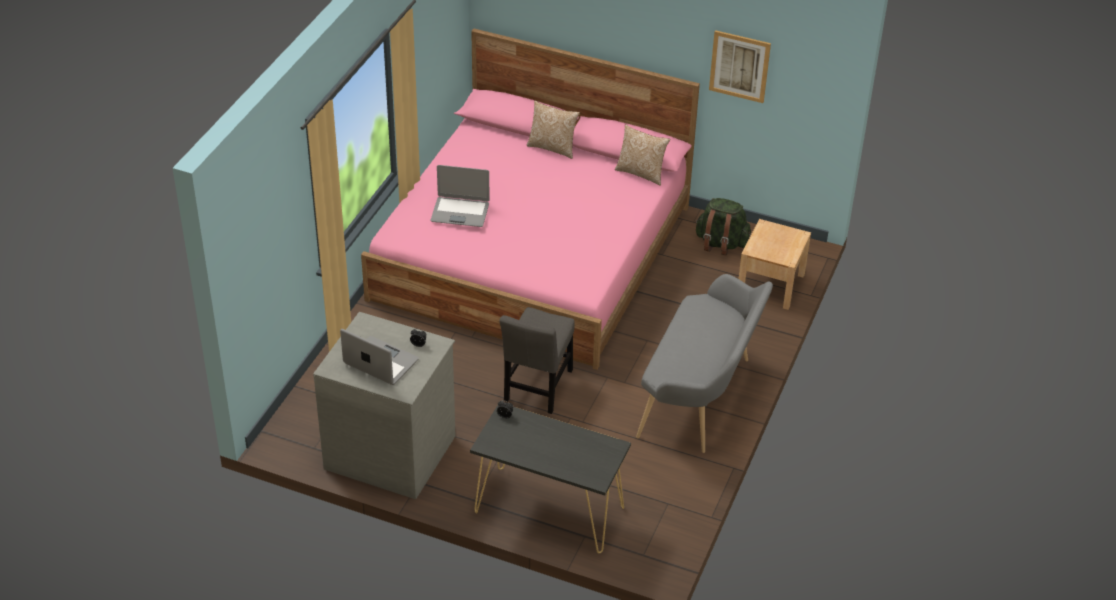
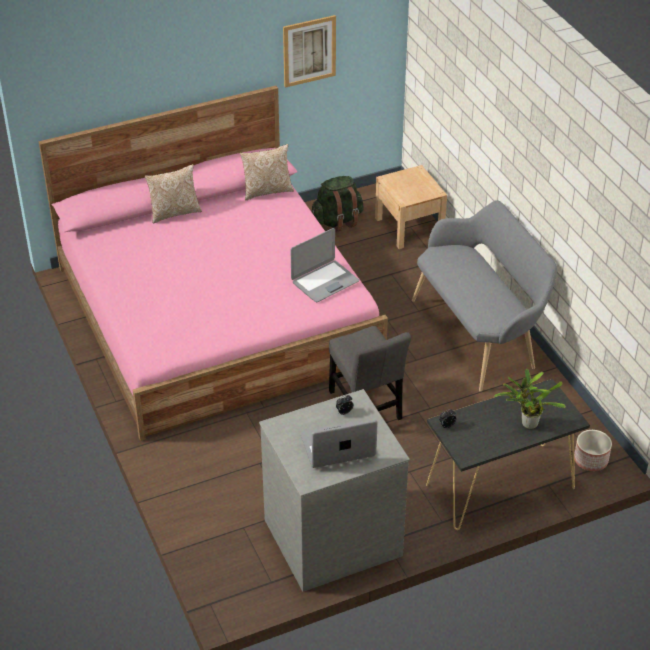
camera: 45 degrees left, 0 degrees up
laptop [431,165,489,227] -> laptop moved to [291,228,359,302]
none -> potted plant [494,369,566,429]
none -> planter [574,430,612,471]

